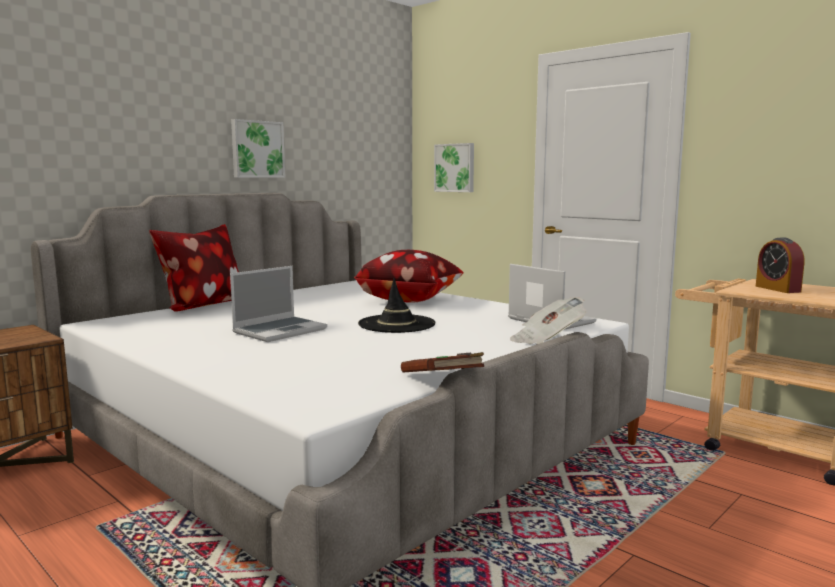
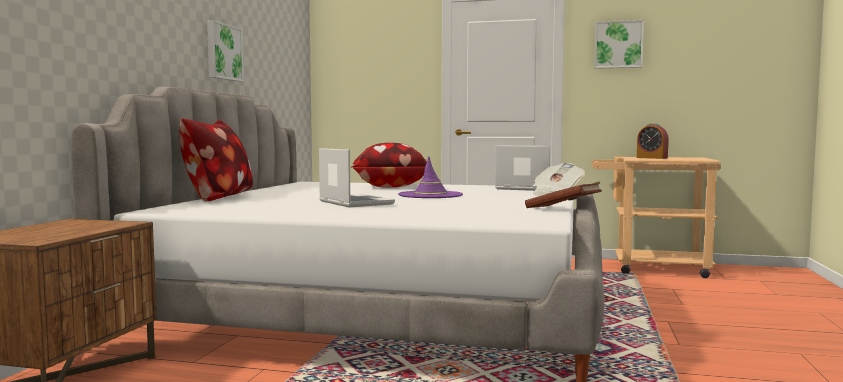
camera: 30 degrees left, 5 degrees down
laptop [230,266,327,342] -> laptop turned 45 degrees counterclockwise [319,148,395,207]
black hat [358,278,436,333] -> purple hat [398,156,463,198]
picture [434,143,474,192] -> picture moved to [594,20,644,69]

